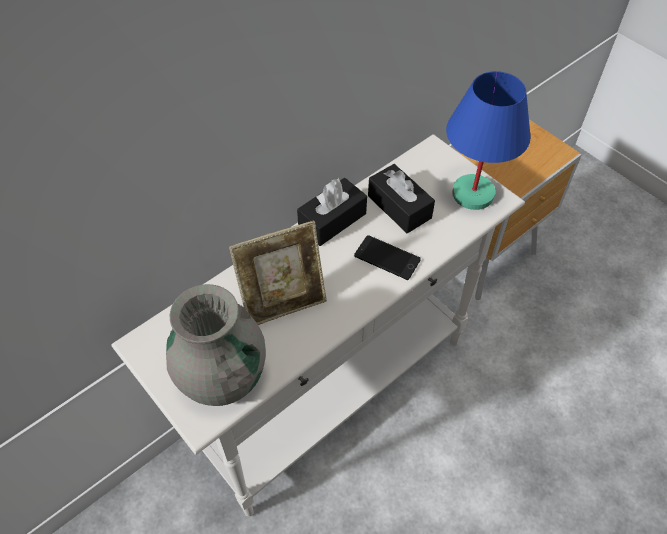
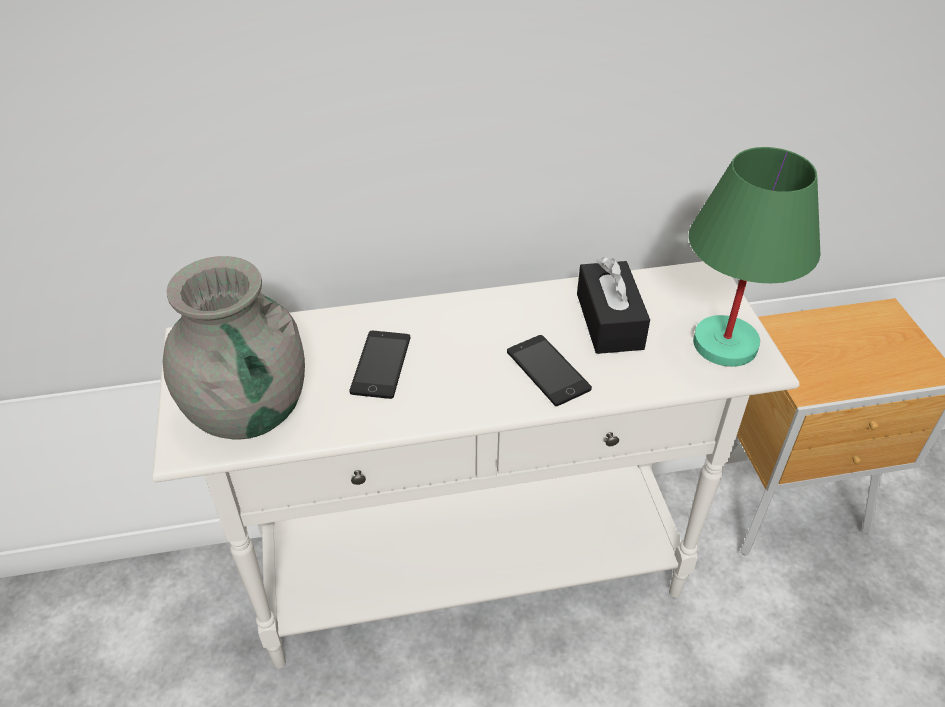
camera: 30 degrees right, 10 degrees down
picture frame [229,220,327,325] -> phone [349,331,410,399]
black tissue box [297,178,367,246] -> none
blue table lamp [446,71,531,210] -> green table lamp [689,147,820,367]

